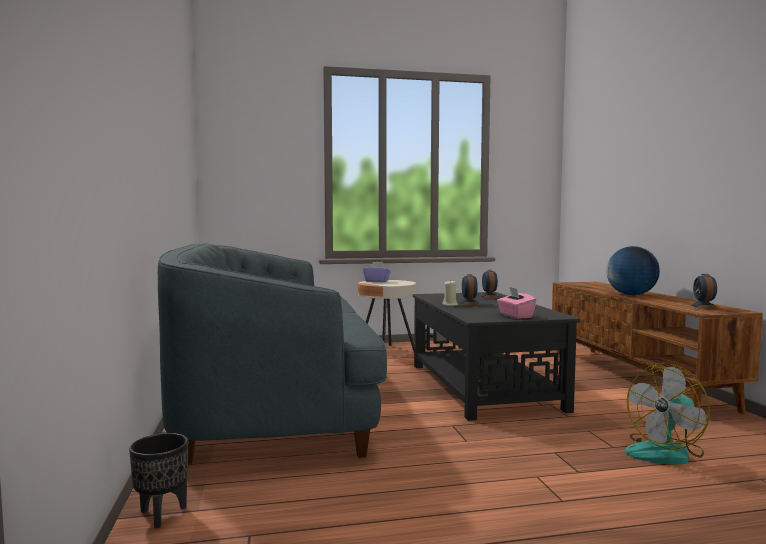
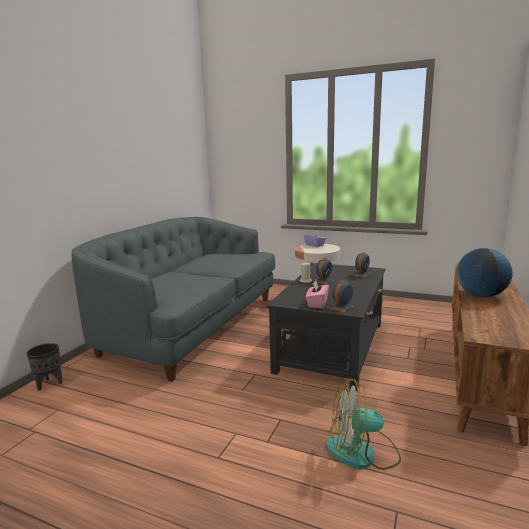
camera: 35 degrees right, 10 degrees up
alarm clock [690,274,719,309] -> alarm clock moved to [330,280,355,313]

